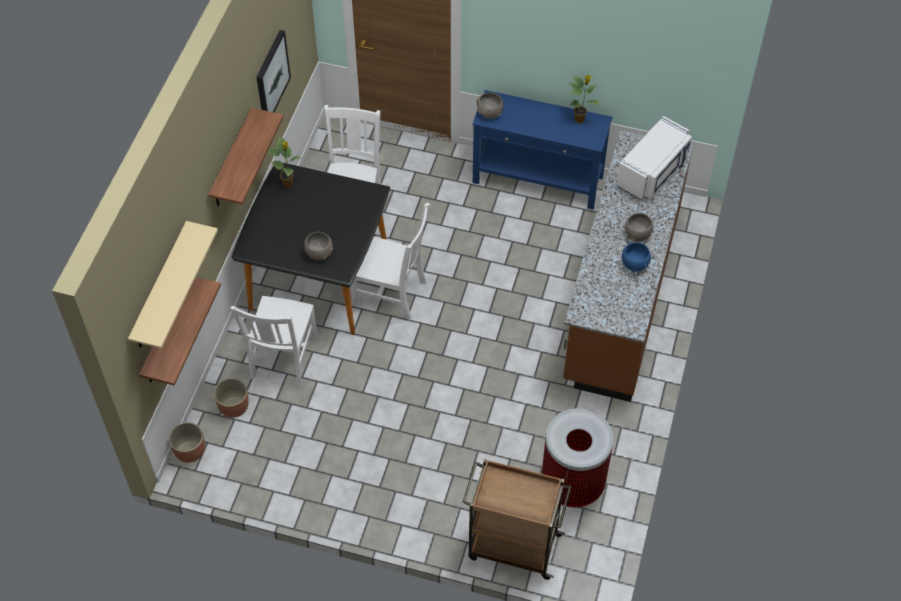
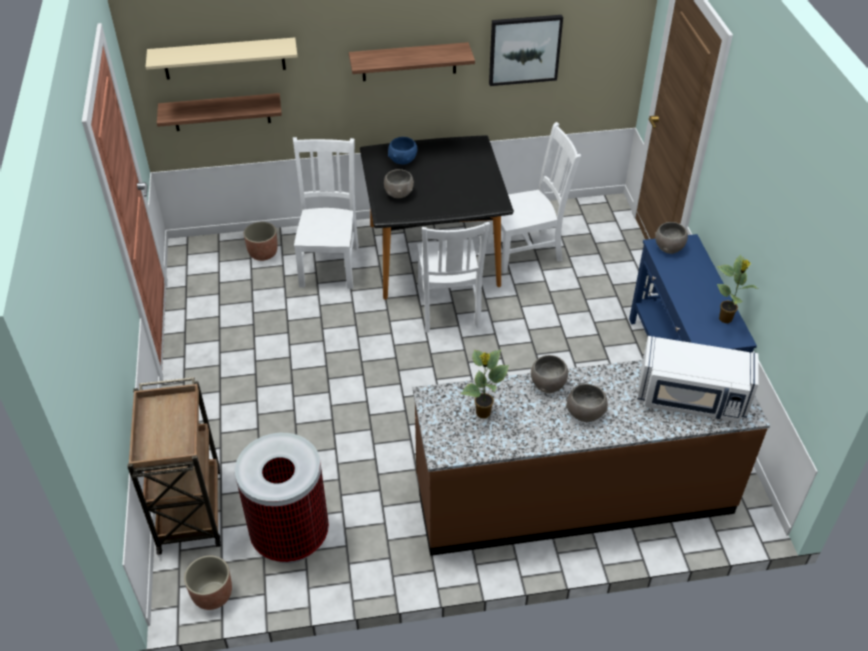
camera: 65 degrees right, 10 degrees down
planter [169,422,205,463] -> planter moved to [184,555,232,610]
white chair [230,296,318,388] -> white chair turned 105 degrees clockwise [293,137,359,289]
potted plant [267,136,301,188] -> potted plant moved to [461,349,509,419]
blue bowl [622,242,651,272] -> blue bowl moved to [388,137,417,165]
none -> grey bowl [531,355,568,393]

